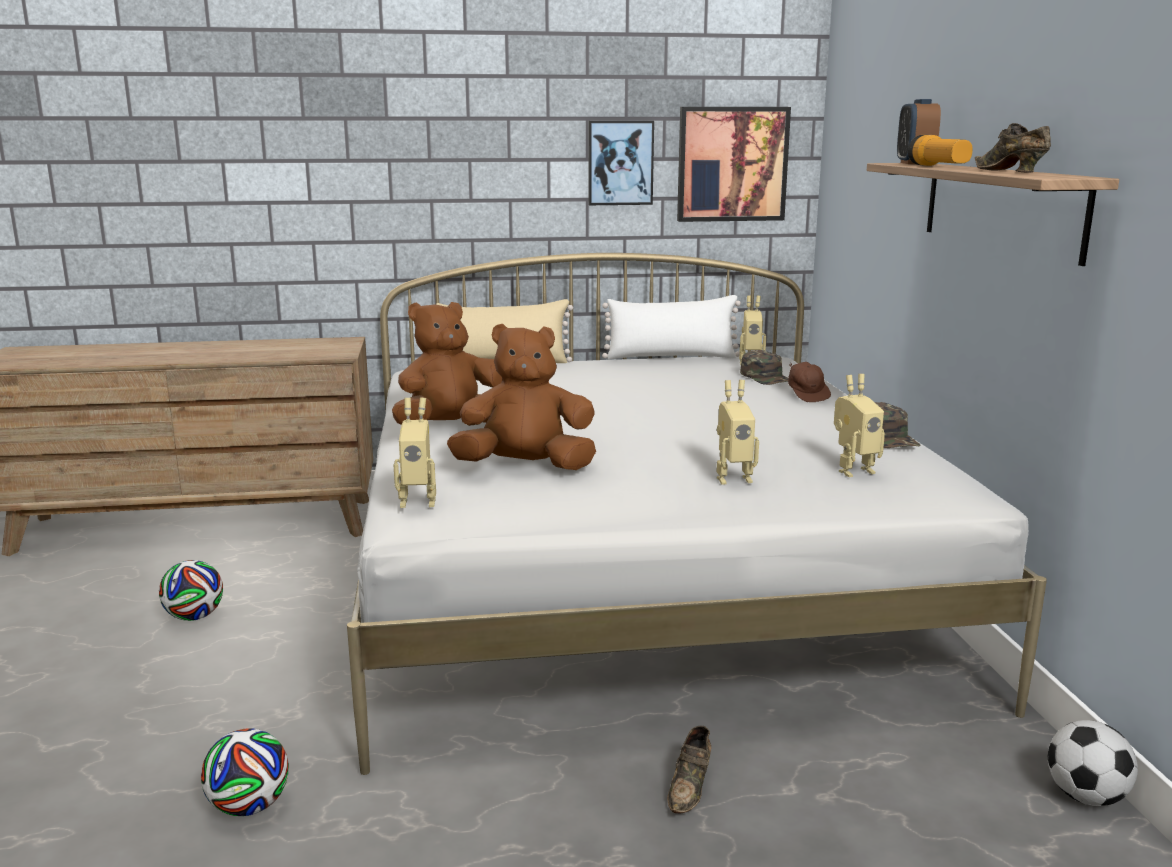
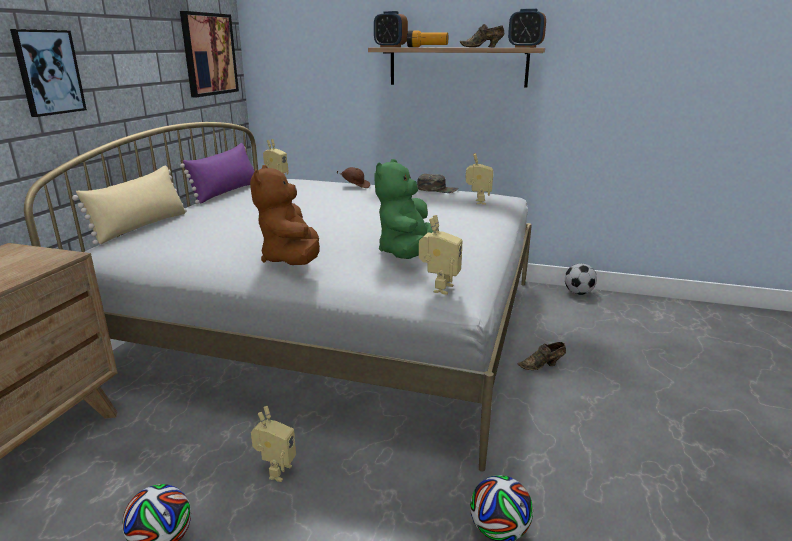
camera: 65 degrees left, 5 degrees up
brown plush toy [447,324,596,470] -> green plush toy [374,159,433,259]
picture [589,121,654,205] -> picture moved to [10,29,87,117]
white pillow [602,295,741,359] -> purple pillow [180,143,255,204]
brown shoe [667,726,711,813] -> brown shoe turned 120 degrees clockwise [517,342,566,370]
toy robot [717,380,759,485] -> toy robot moved to [251,406,296,482]
green cap [740,350,788,385] -> none
none -> alarm clock [508,8,546,48]

